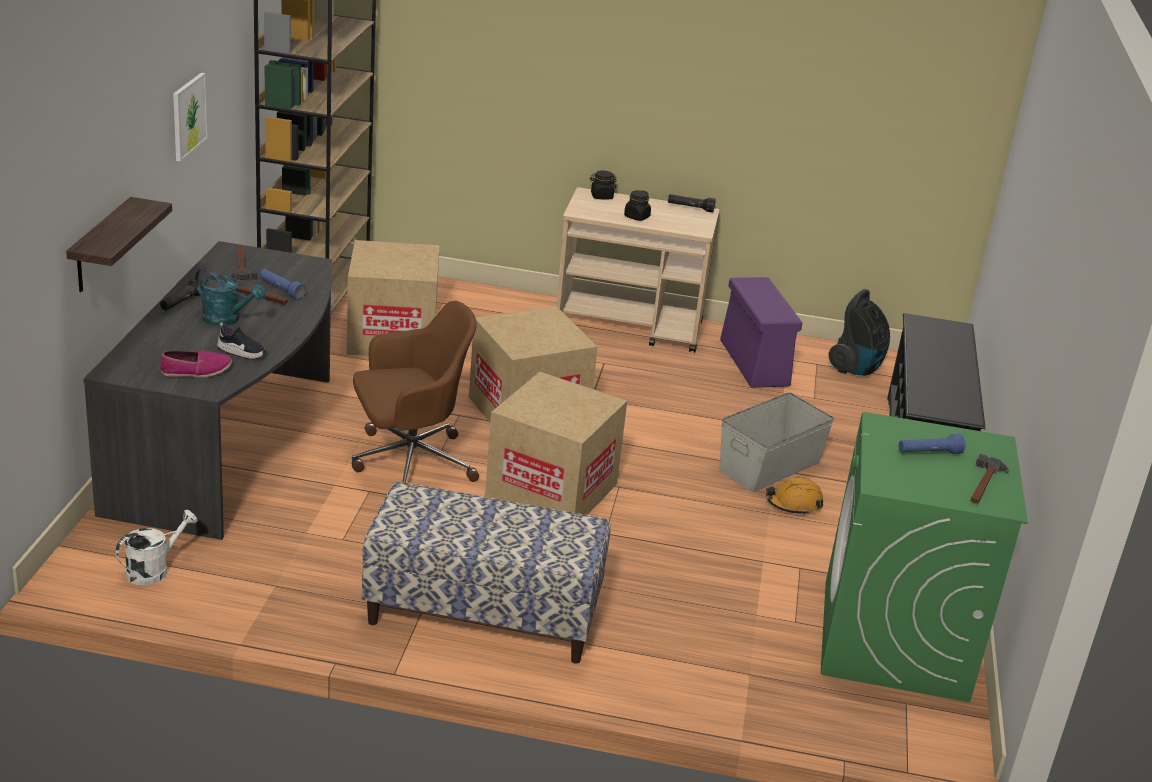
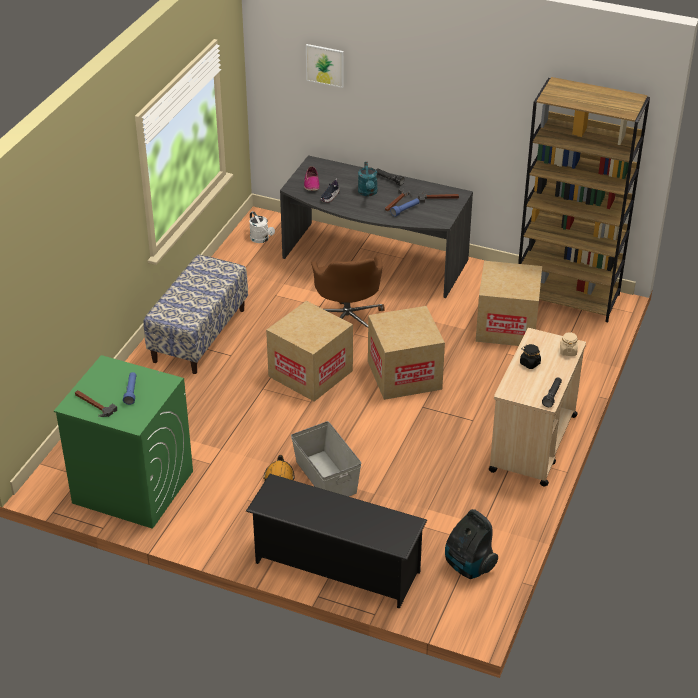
camera: 105 degrees right, 10 degrees up
shelf [66,197,172,292] -> none
picture [173,73,208,162] -> picture moved to [306,44,344,88]
turquoise watering can [195,267,265,326] -> turquoise watering can turned 45 degrees counterclockwise [358,162,378,196]
black jar [590,171,617,200] -> beige jar [560,332,578,356]
purple storage box [720,277,802,388] -> none

